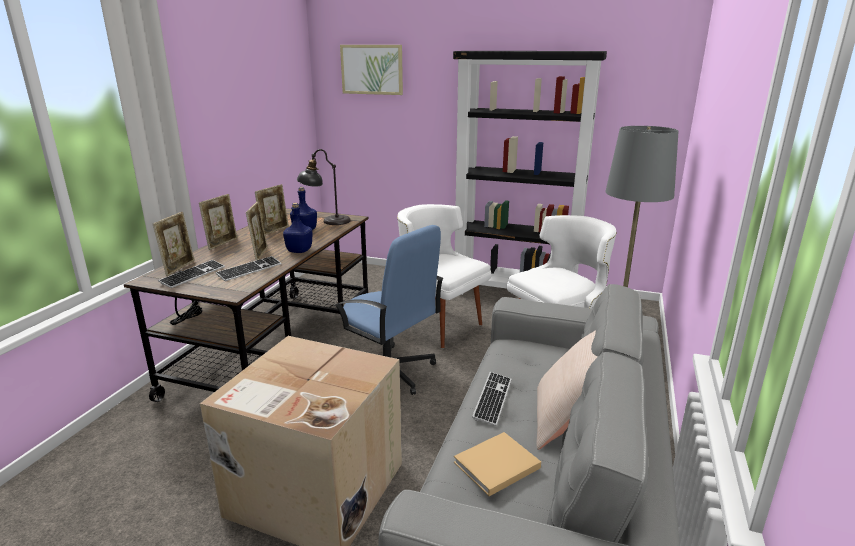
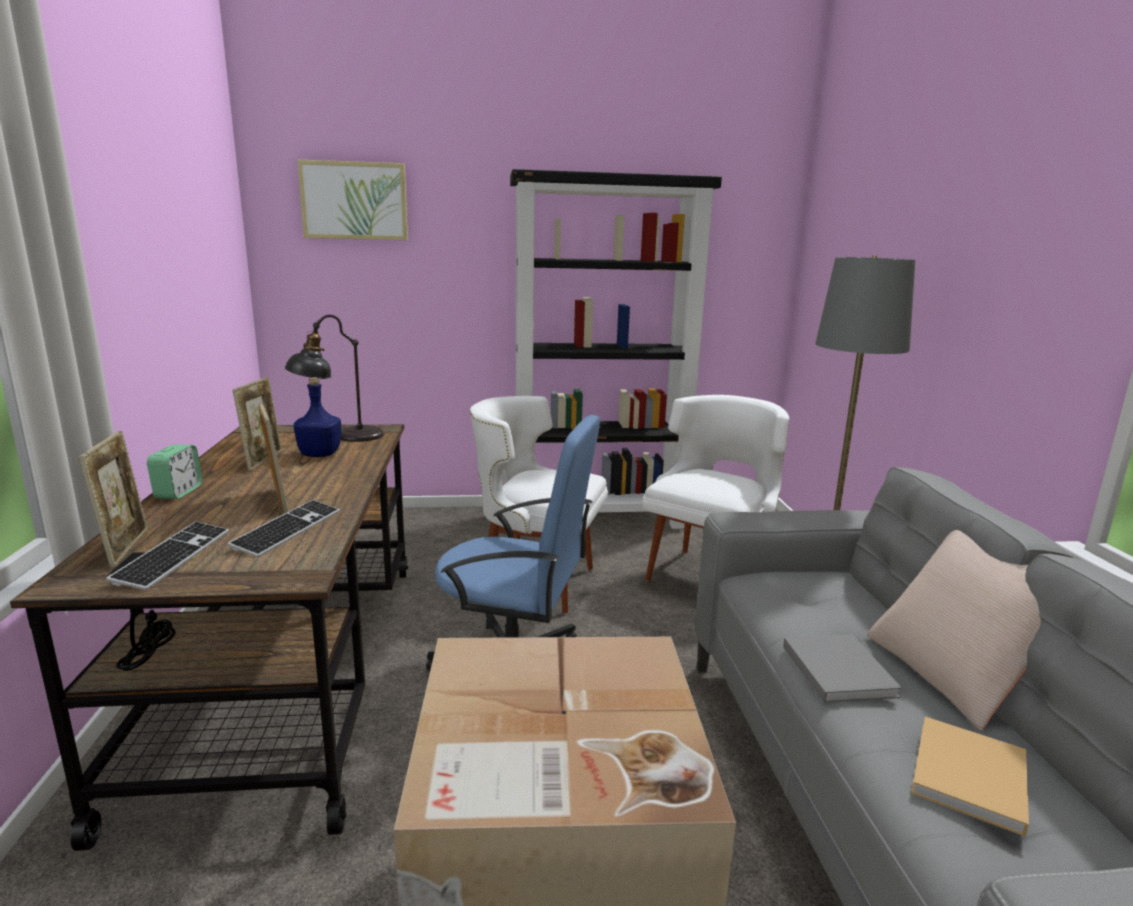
camera: 25 degrees left, 5 degrees down
picture frame [199,194,237,250] -> alarm clock [147,445,202,499]
blue bottle [283,203,312,253] -> none
keyboard [472,372,511,426] -> grey book [783,634,902,703]

